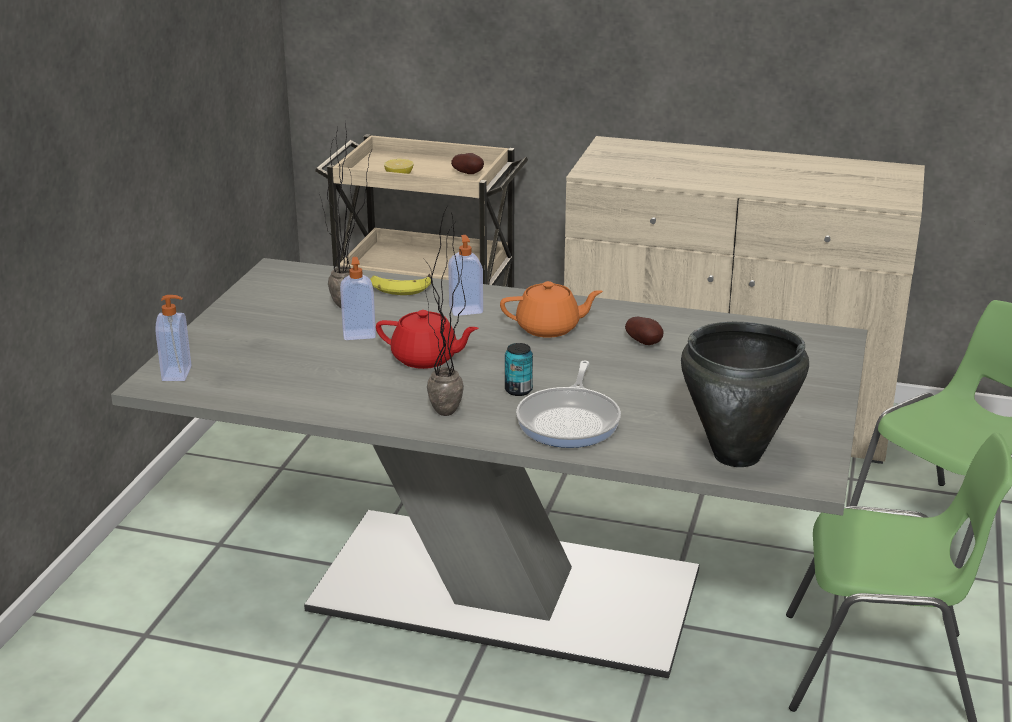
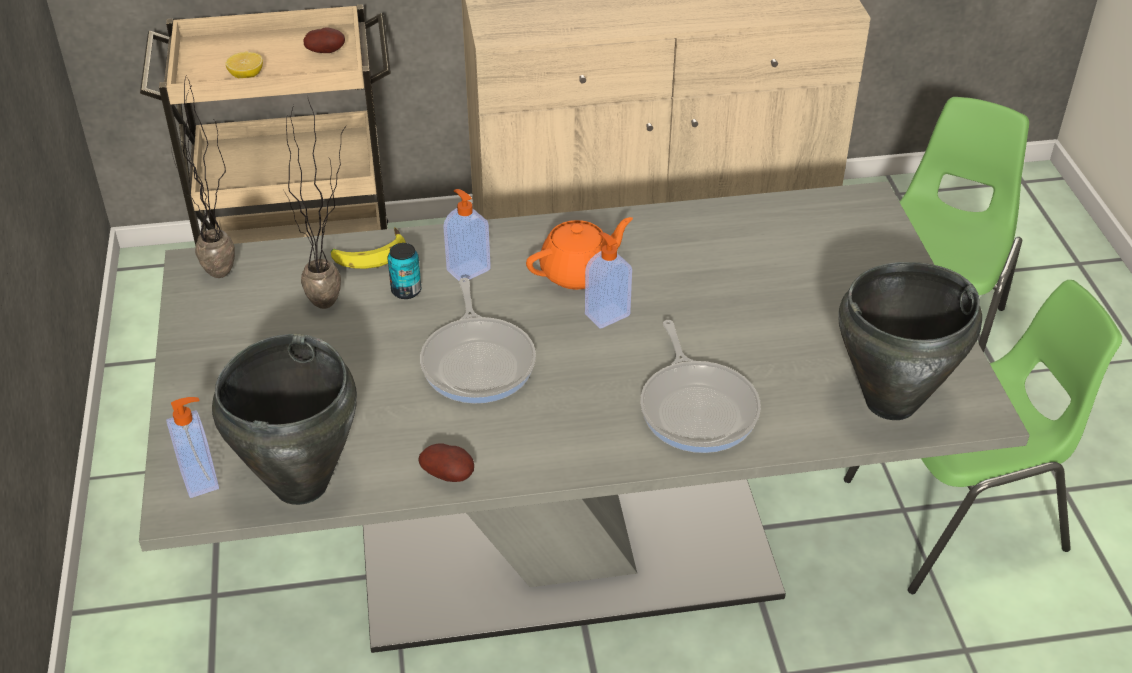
camera: 25 degrees left, 15 degrees up
soap dispenser [340,257,376,340] -> soap dispenser moved to [585,232,632,329]
red teapot [376,310,479,369] -> frying pan [420,278,536,404]
potted plant [424,207,466,416] -> potted plant moved to [171,74,235,278]
can [505,343,533,396] -> can moved to [387,243,421,299]
potato [625,317,663,345] -> potato moved to [418,443,474,482]
none -> black cooking pot [212,334,357,505]

